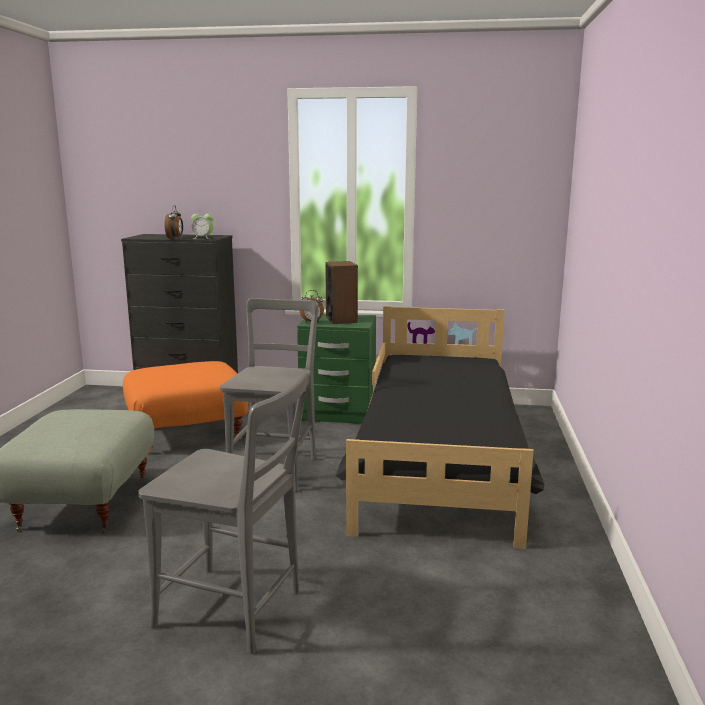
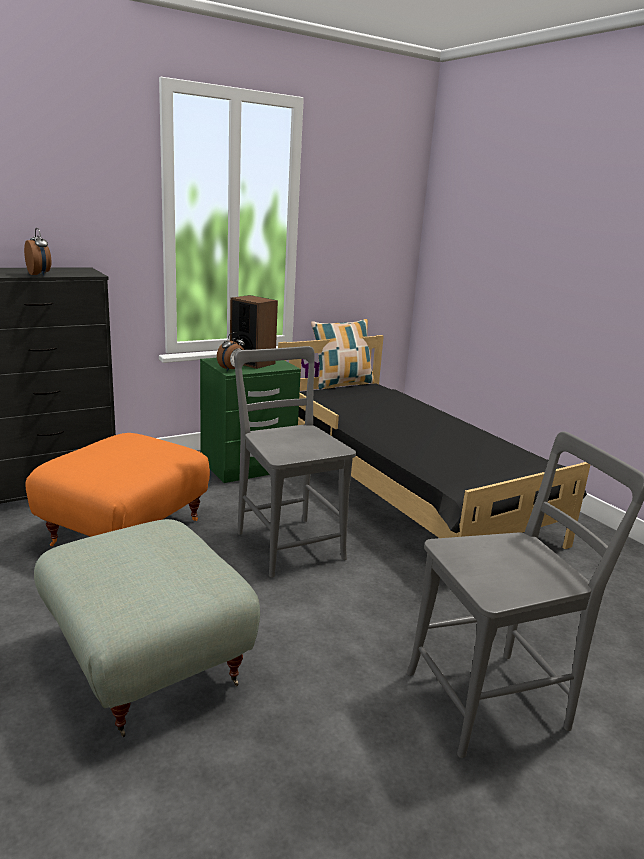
camera: 40 degrees left, 5 degrees up
alarm clock [191,210,214,239] -> none
none -> pillow [311,319,374,389]

